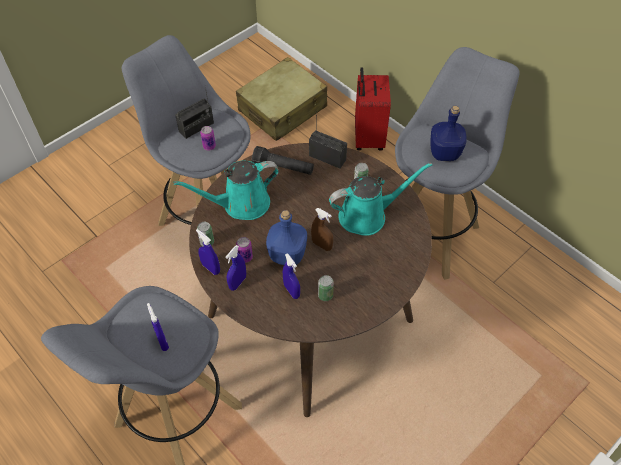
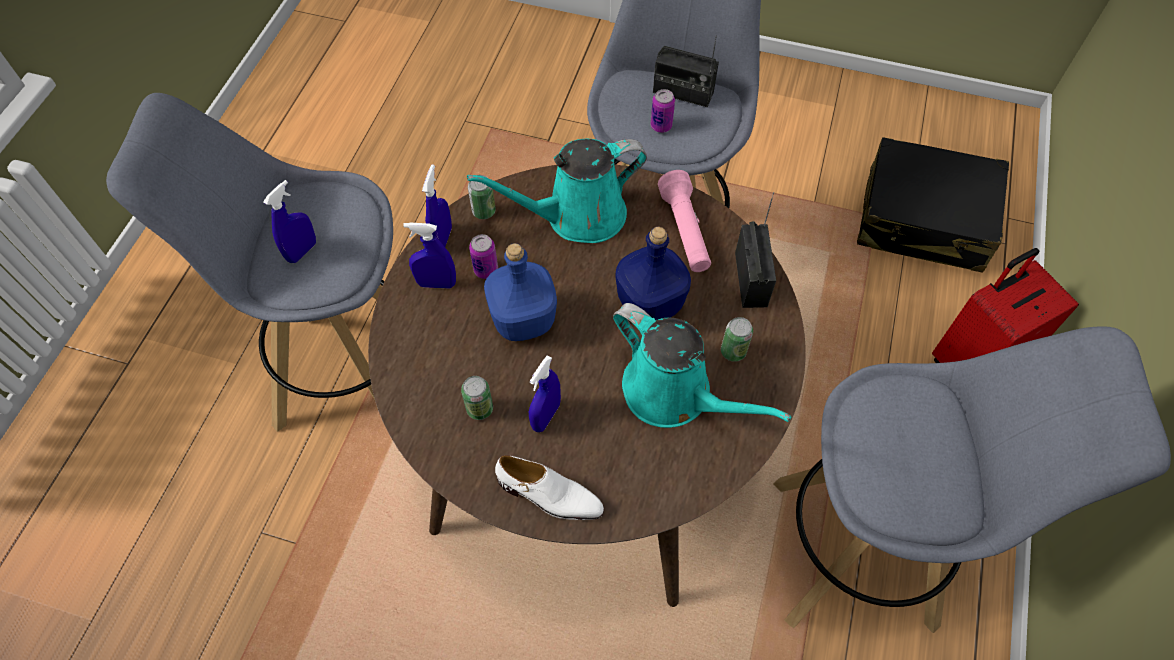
camera: 60 degrees right, 5 degrees up
turquoise watering can [173,161,279,220] -> turquoise watering can turned 60 degrees counterclockwise [467,139,647,243]
beige suitcase [236,57,327,141] -> black suitcase [857,137,1009,273]
black flashlight [252,146,314,175] -> pink flashlight [658,170,711,272]
blue spray bottle [283,253,300,299] -> blue spray bottle moved to [529,355,561,432]
brown spray bottle [311,208,333,251] -> none
blue bottle [430,106,467,161] -> blue bottle moved to [615,227,691,320]
none -> white shoe [495,455,604,520]

